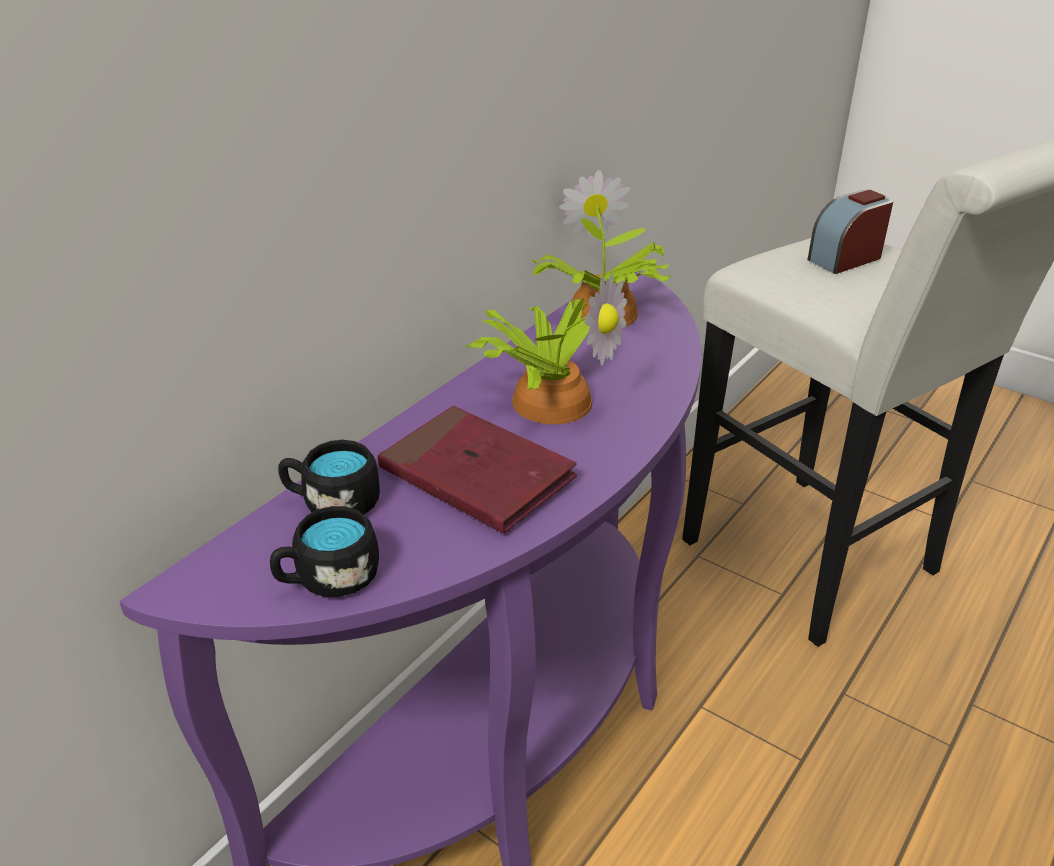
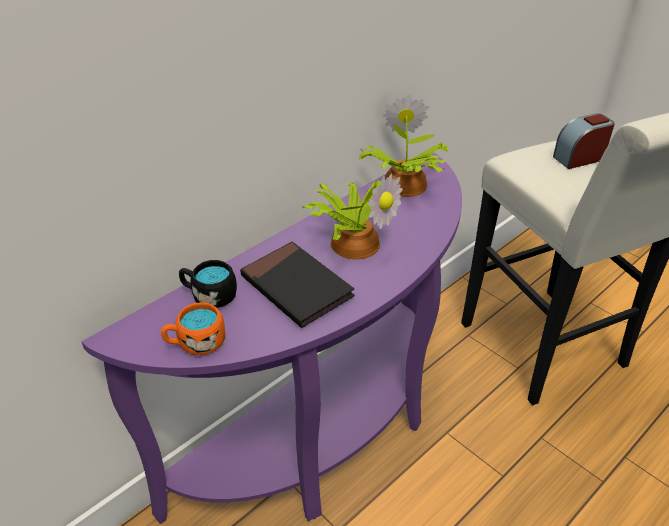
camera: 10 degrees right, 5 degrees up
black mug [270,506,379,597] -> orange mug [161,302,225,355]
red book [378,406,577,533] -> black book [240,242,355,328]

